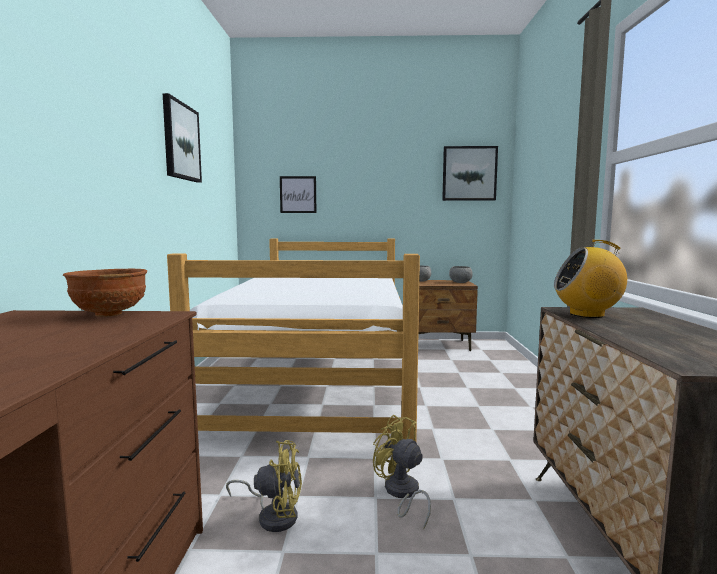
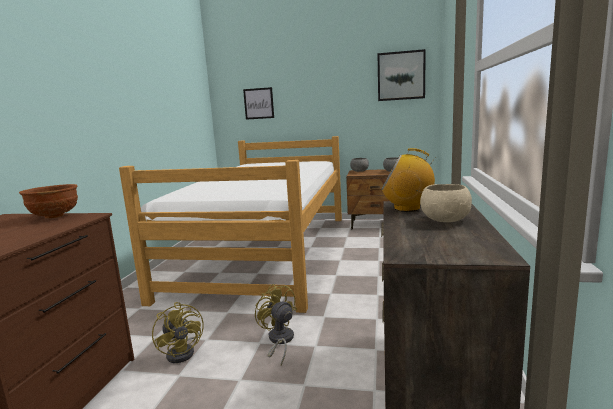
camera: 10 degrees right, 5 degrees up
picture [163,93,202,182] -> none
yellow fan [226,440,302,532] -> yellow fan turned 45 degrees clockwise [152,302,204,363]
none -> beige bowl [420,184,472,222]

